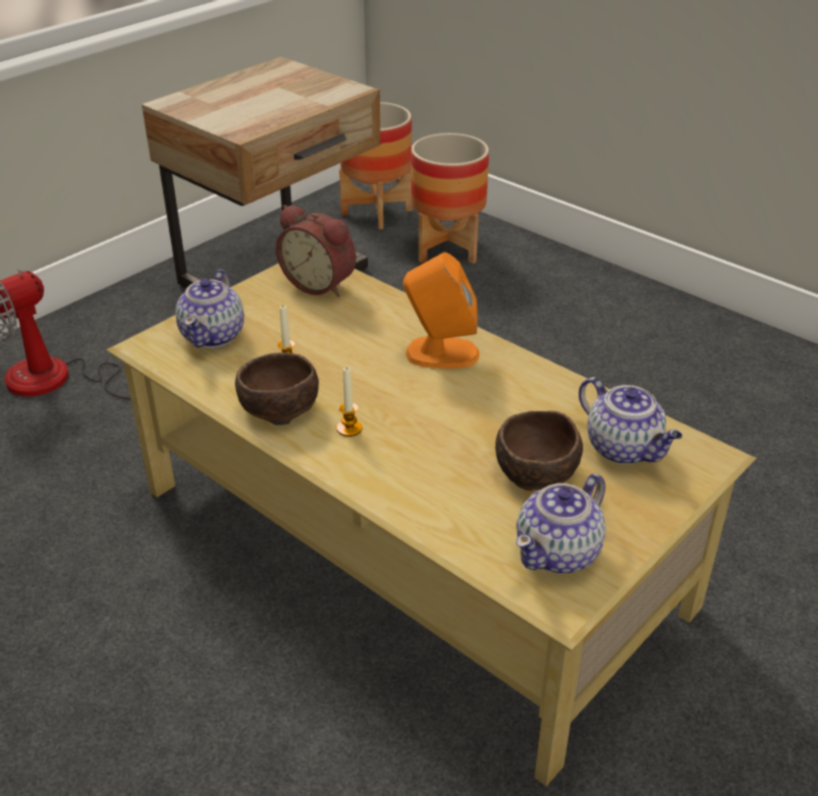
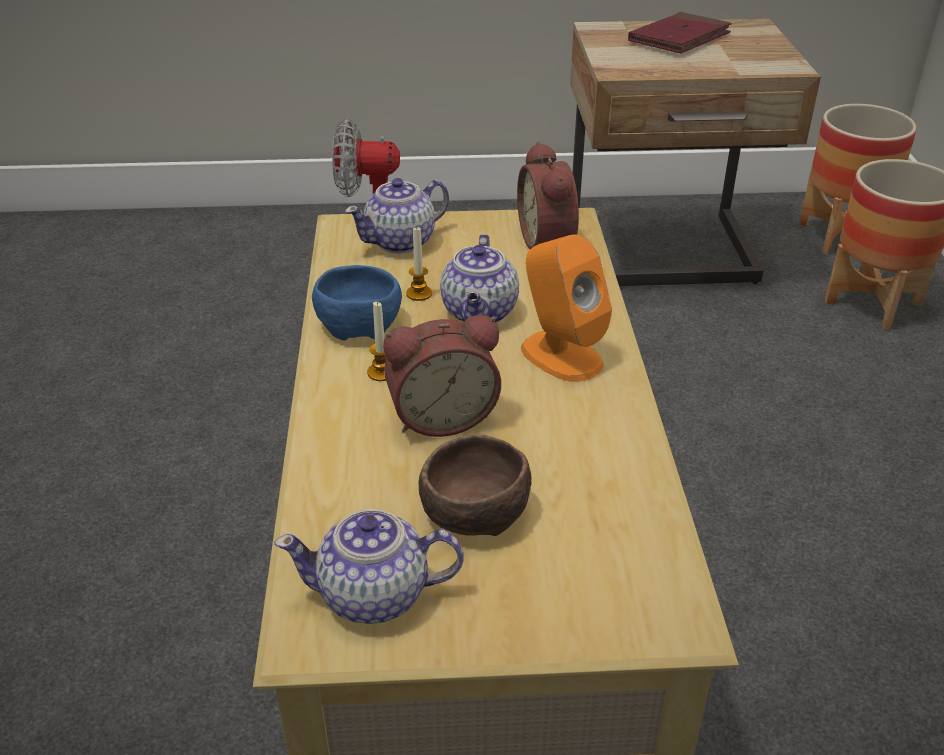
camera: 45 degrees right, 0 degrees up
brown bowl [235,353,319,425] -> blue bowl [312,265,402,341]
teapot [579,377,682,464] -> teapot moved to [440,234,519,323]
none -> alarm clock [383,315,501,437]
none -> red book [628,12,732,54]

